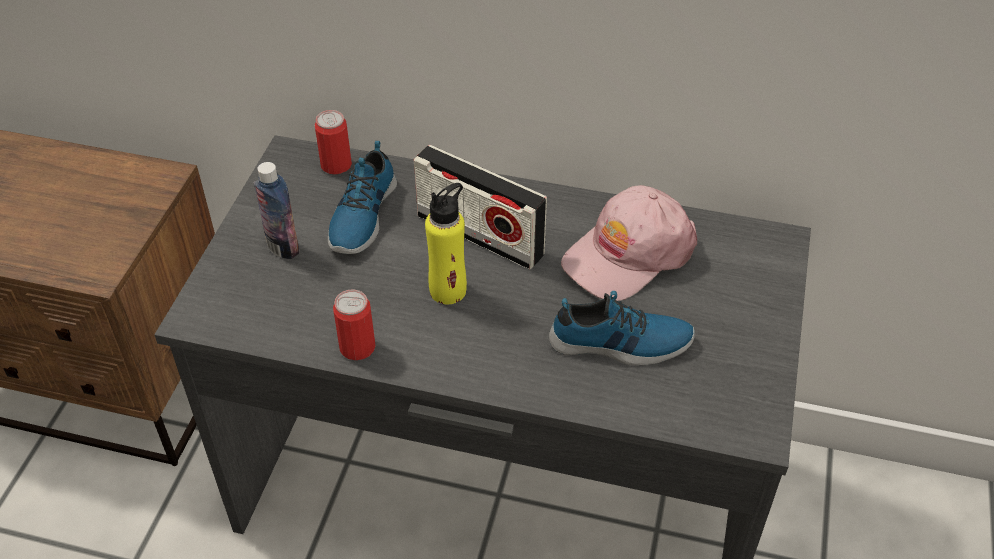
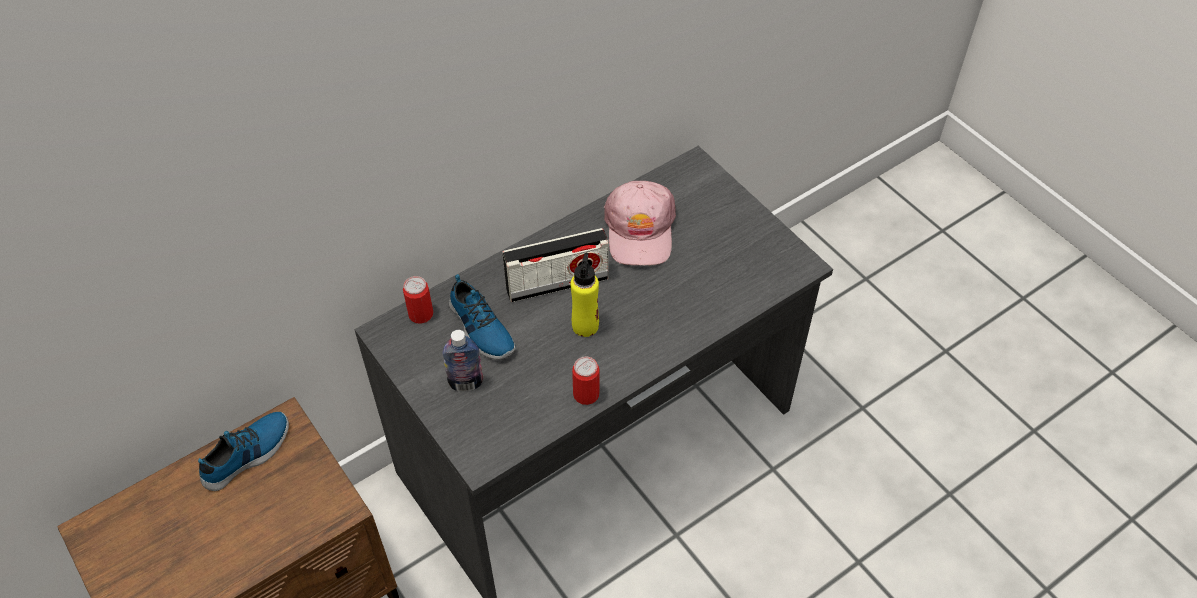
camera: 50 degrees left, 5 degrees up
shoe [549,291,695,365] -> shoe moved to [198,412,289,491]

